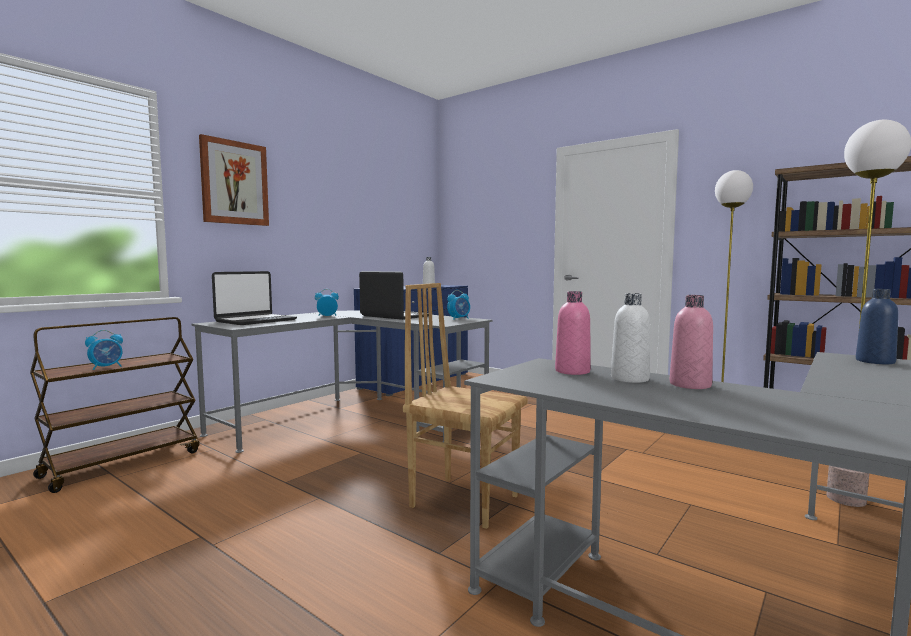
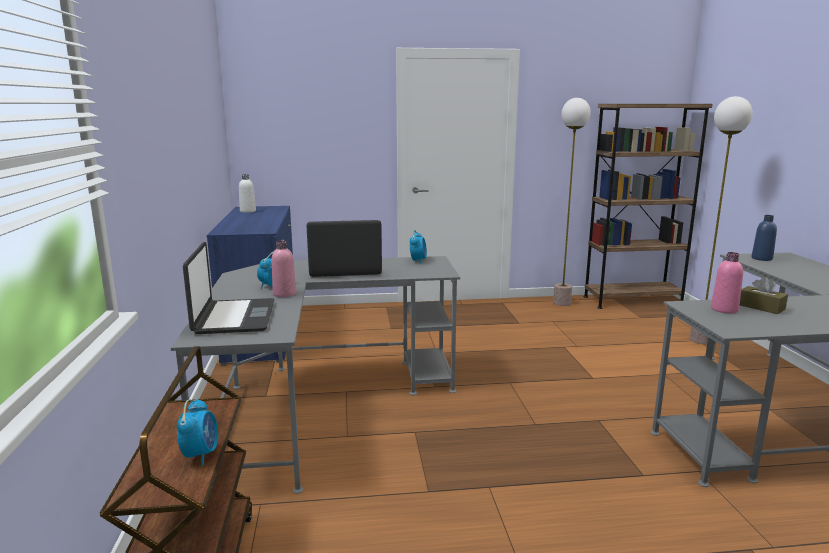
camera: 45 degrees left, 10 degrees up
picture [199,134,269,226] -> none
brown chair [403,283,528,529] -> none
white bottle [611,293,650,383] -> brown tissue box [740,277,788,314]
pink bottle [670,295,713,389] -> pink bottle moved to [272,241,296,297]

